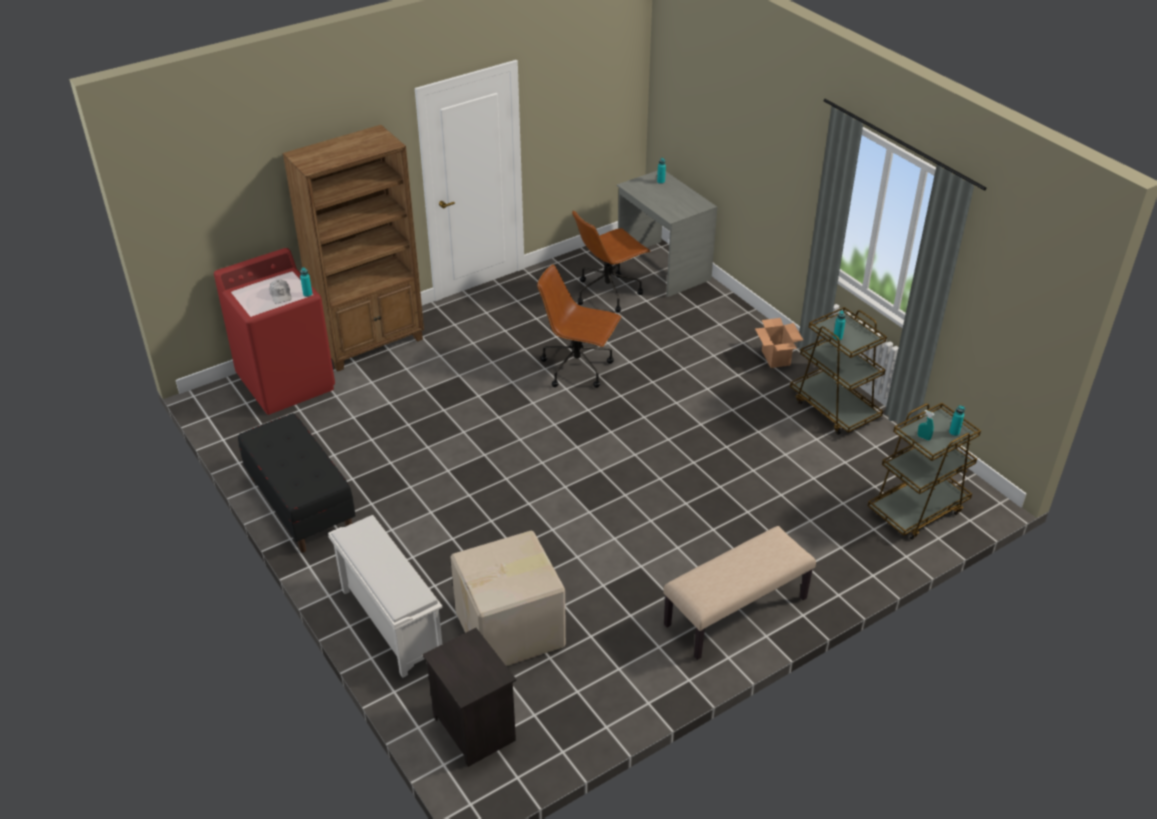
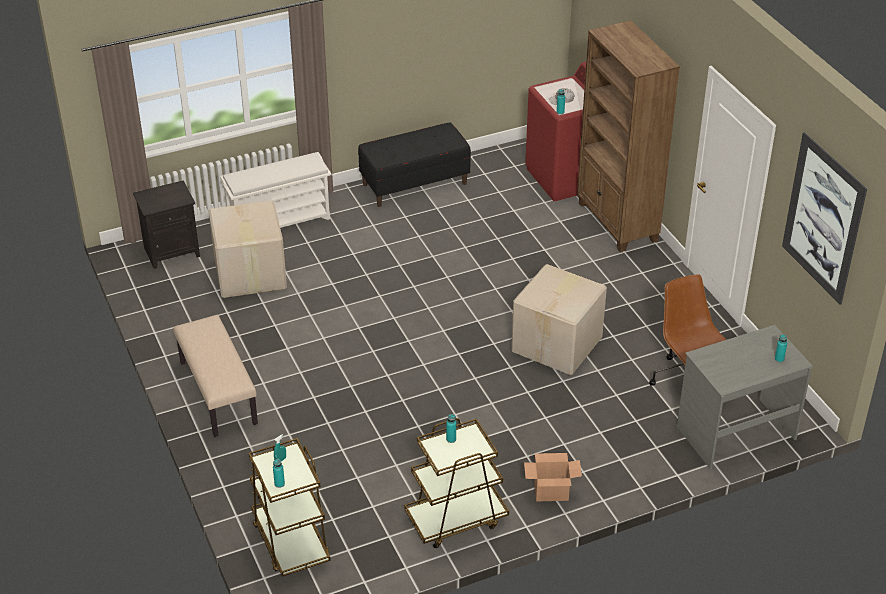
camera: 100 degrees right, 0 degrees up
brown office chair [537,264,621,388] -> cardboard box [511,264,607,375]
none -> picture [782,132,867,305]

